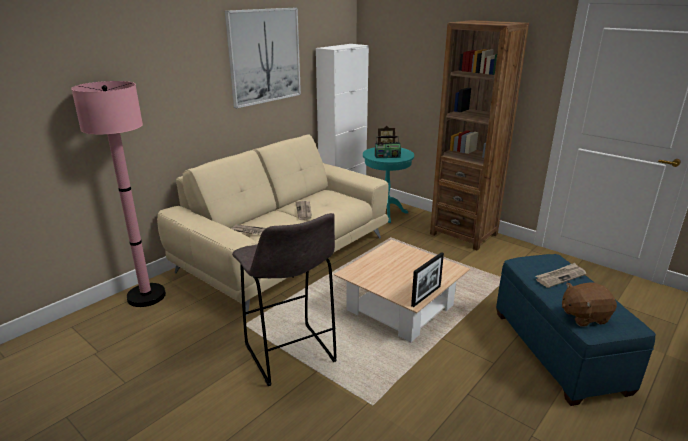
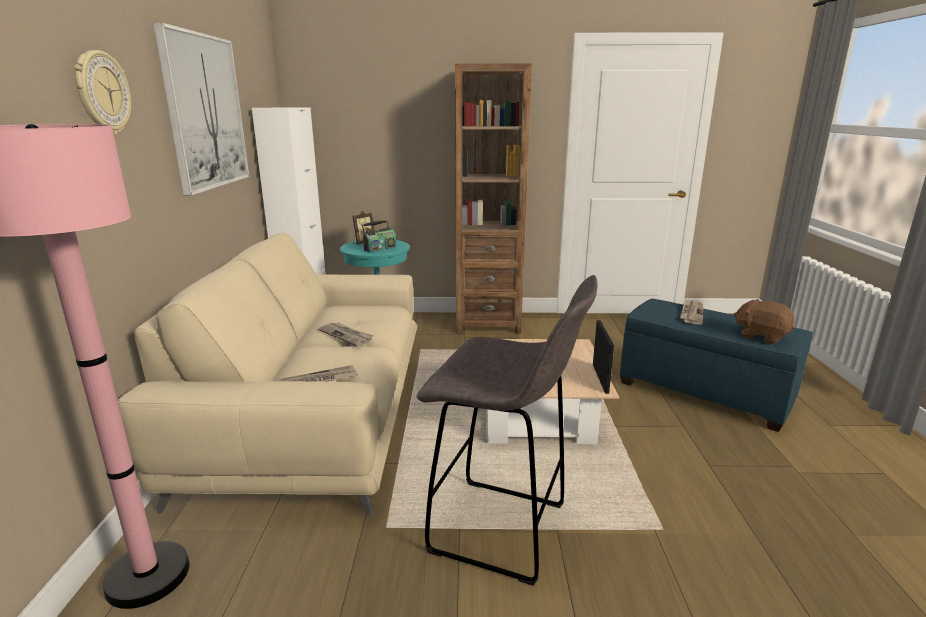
camera: 40 degrees left, 5 degrees down
brown plush toy [562,283,617,327] -> brown plush toy turned 90 degrees clockwise [733,299,794,344]
none -> wall clock [74,50,131,134]

